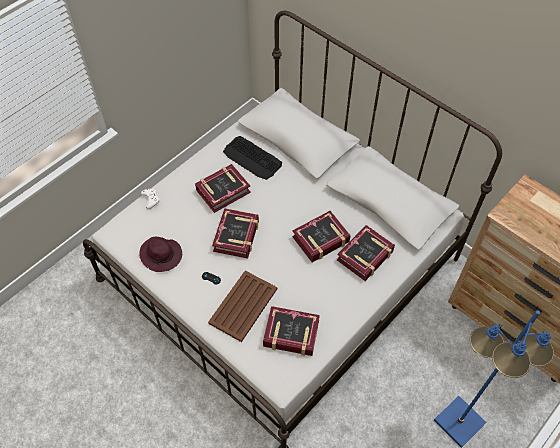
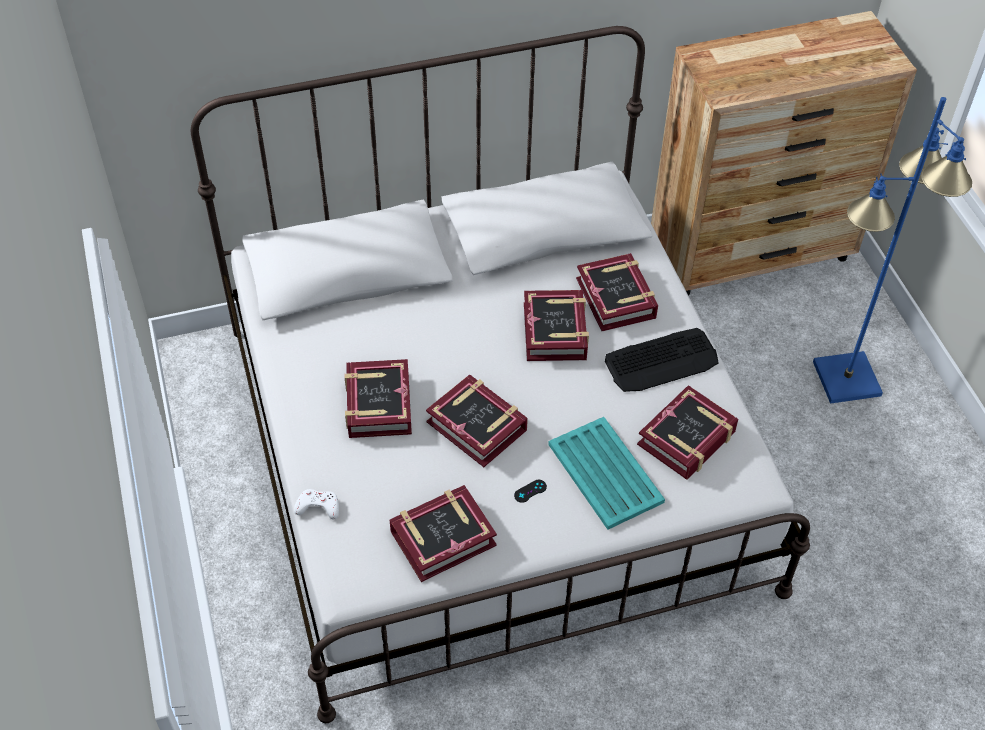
camera: 60 degrees left, 5 degrees down
purple hat [139,237,182,272] -> book [390,485,497,582]
brown tray [208,271,277,342] -> turquoise tray [548,417,665,530]
keyboard [223,136,282,180] -> keyboard moved to [605,328,719,392]

